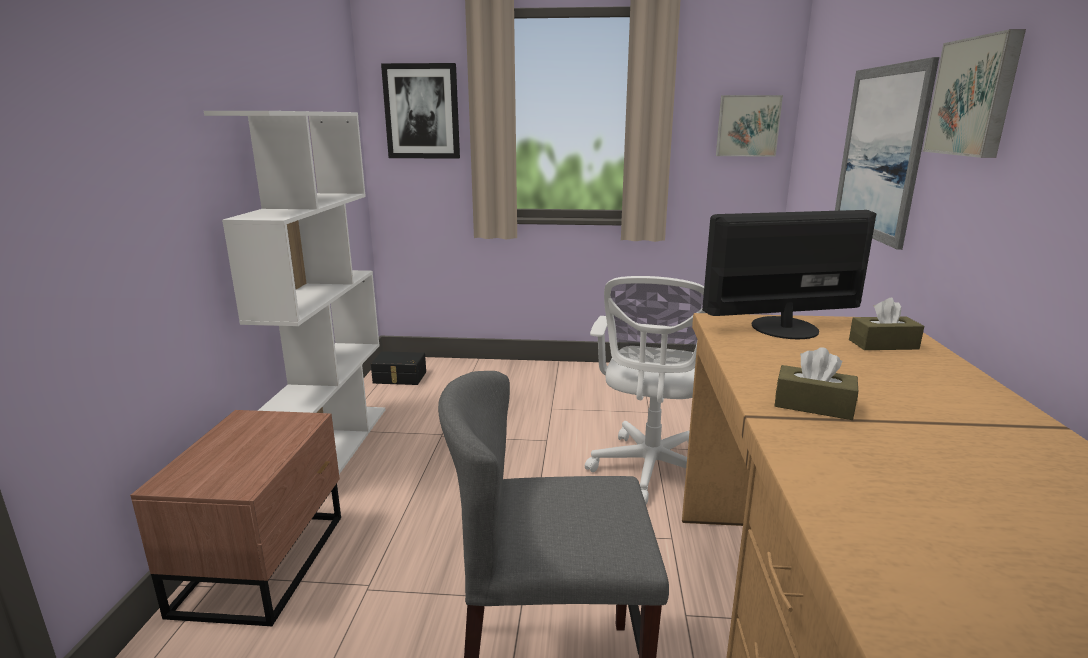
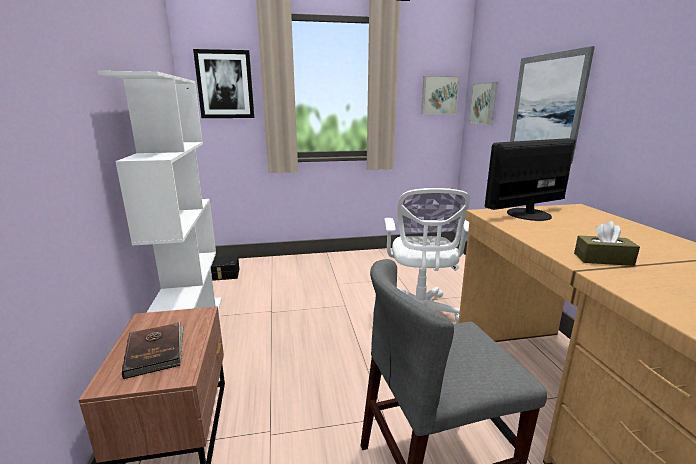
camera: 15 degrees left, 0 degrees up
brown tissue box [849,298,924,350] -> none
picture [923,29,1026,158] -> picture moved to [469,82,497,125]
none -> brown book [122,322,183,379]

